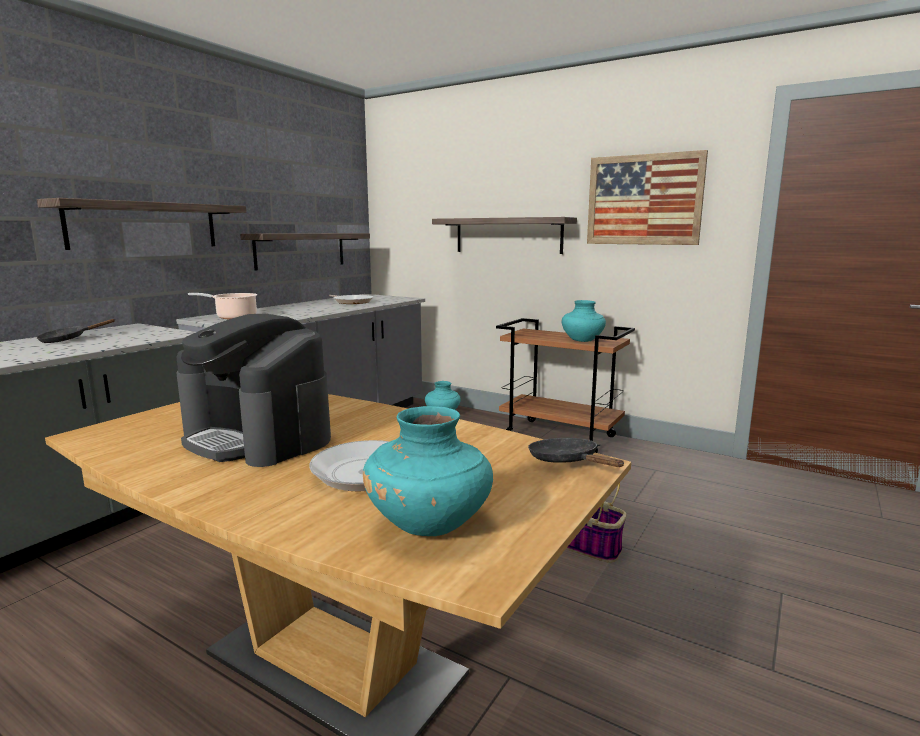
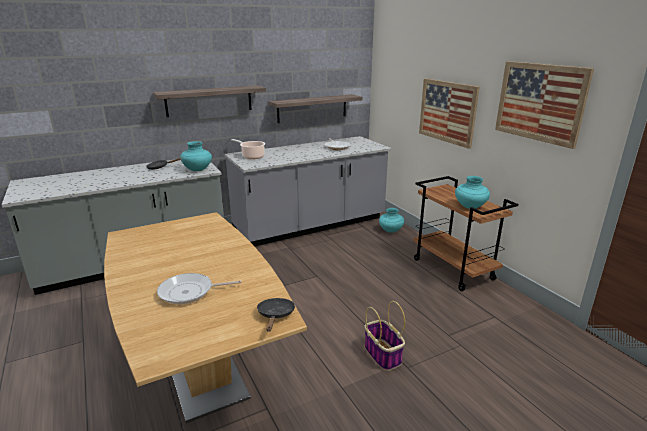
camera: 30 degrees right, 10 degrees up
coffee machine [176,314,331,467] -> none
turquoise vase [363,406,493,536] -> turquoise vase moved to [180,141,212,171]
shelf [432,217,577,254] -> picture [419,78,480,149]

